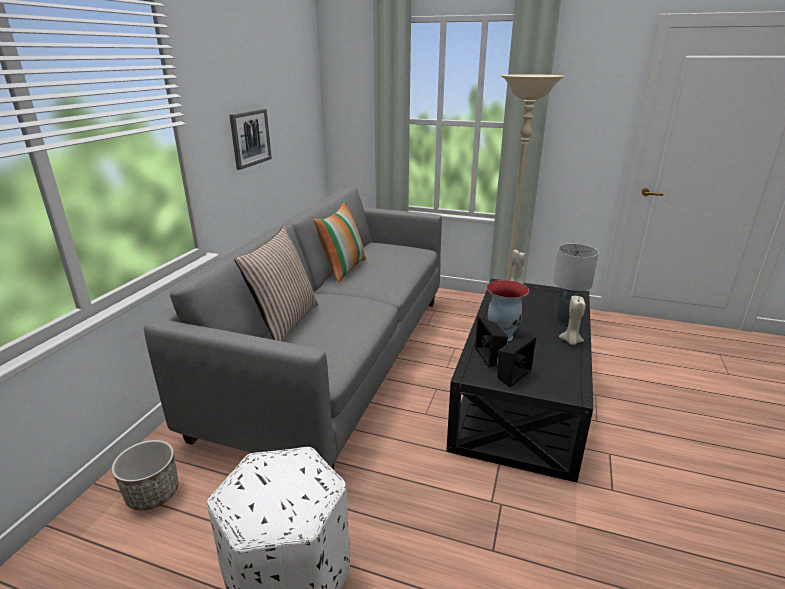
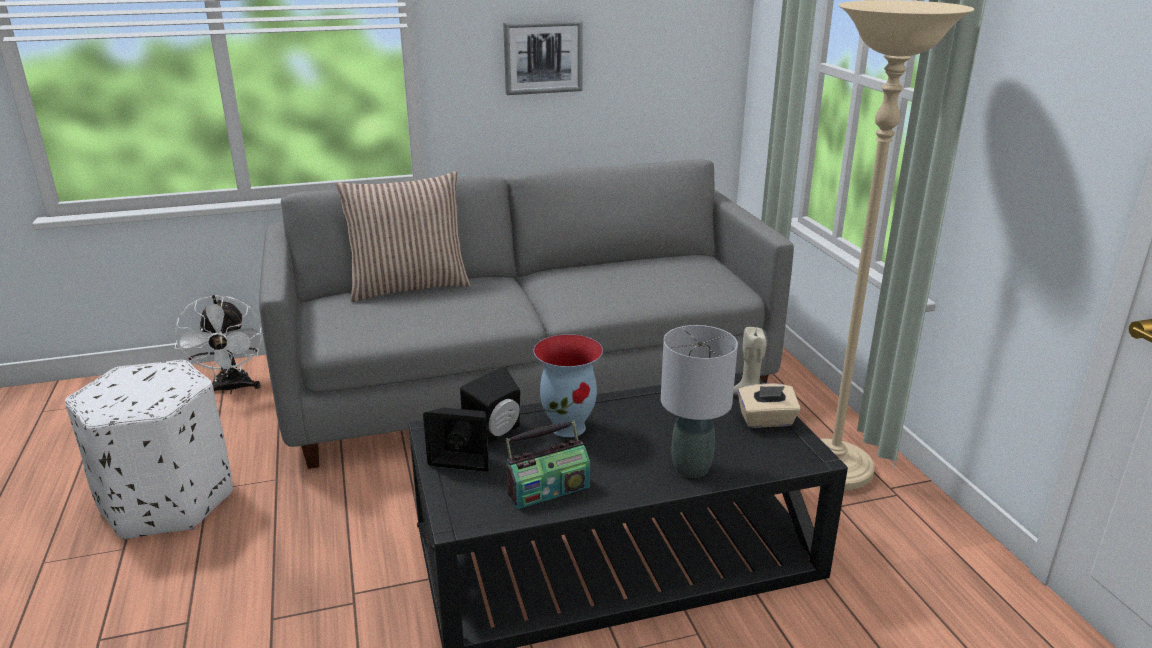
camera: 55 degrees right, 0 degrees up
planter [112,440,178,510] -> white fan [175,295,263,394]
pillow [314,201,366,283] -> none
beige candle [559,296,586,345] -> none
none -> radio [506,421,590,509]
none -> beige tissue box [738,383,801,428]

